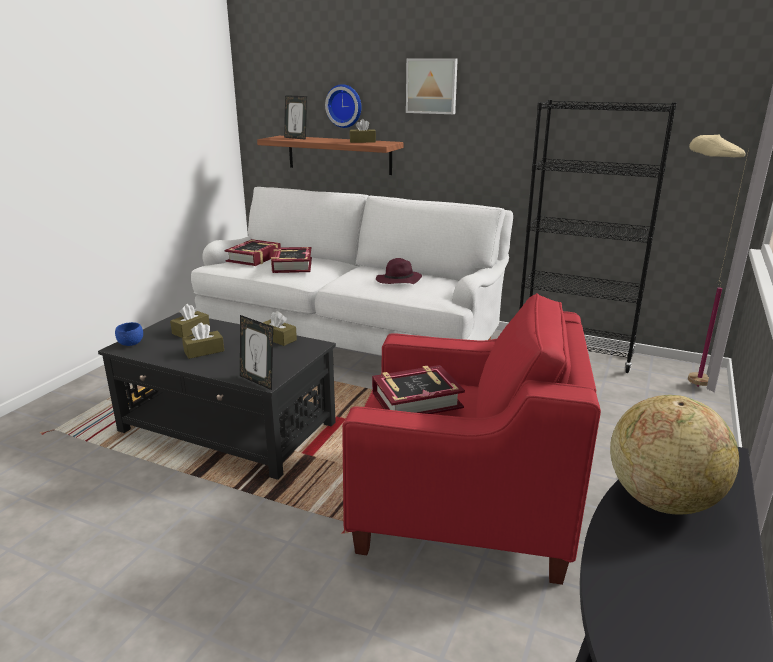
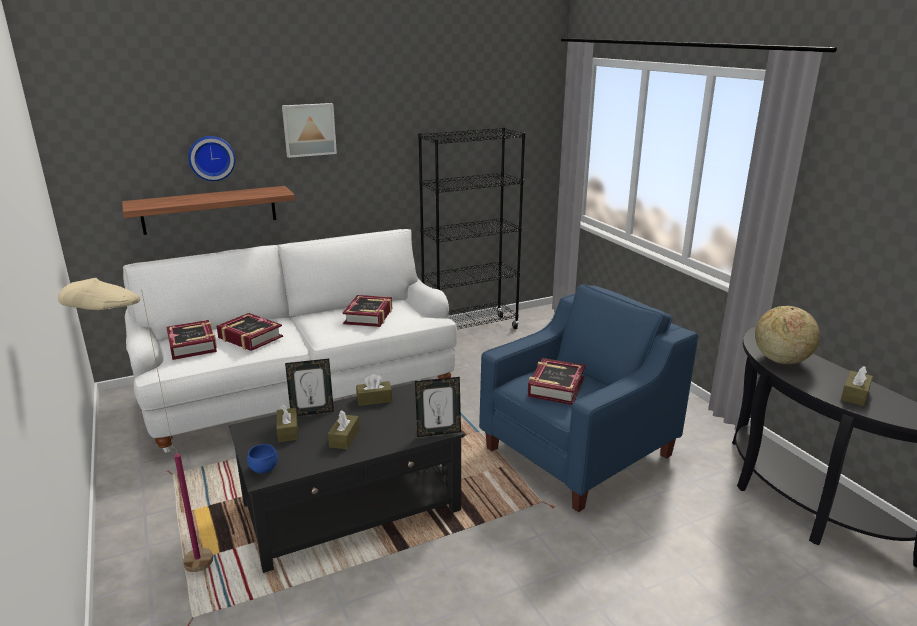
camera: 50 degrees left, 0 degrees up
picture frame [284,95,307,140] -> picture frame moved to [285,359,334,416]
red armchair [342,293,601,585] -> blue armchair [479,284,698,512]
brown tissue box [349,119,376,143] -> brown tissue box moved to [841,366,873,406]
purple hat [376,258,422,284] -> book [343,295,392,327]
beige floor lamp [688,135,749,387] -> beige floor lamp moved to [58,278,213,572]

